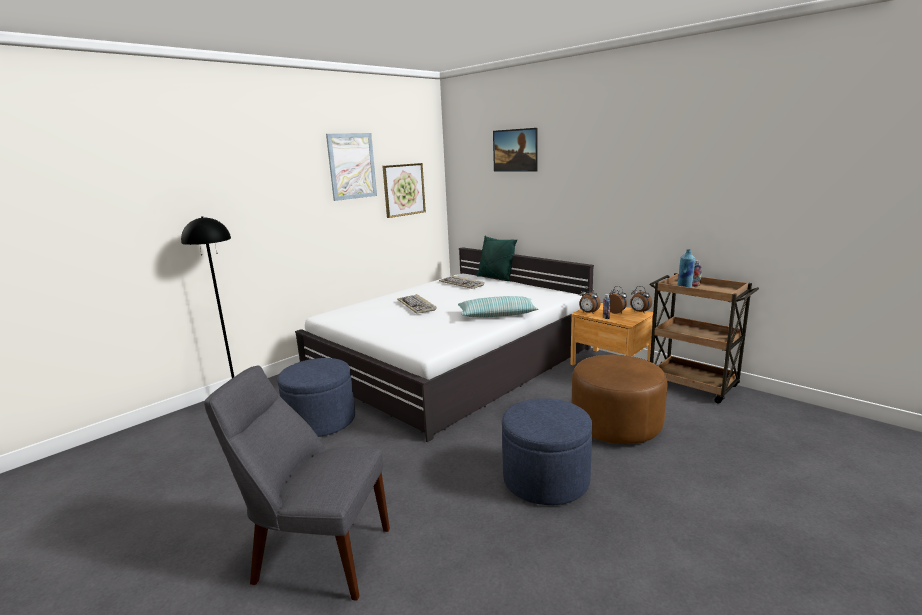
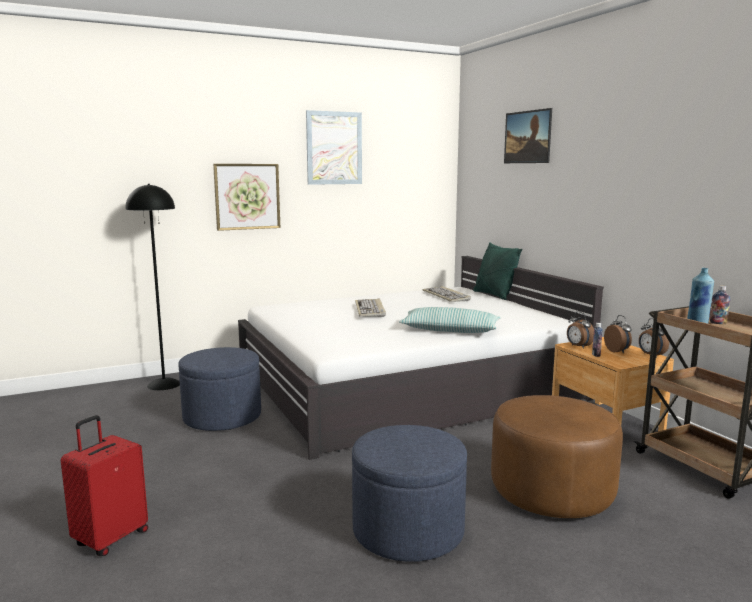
camera: 20 degrees right, 5 degrees down
grey chair [204,365,390,601] -> red suitcase [61,415,148,556]
picture [382,163,426,218] -> picture moved to [213,164,280,231]

